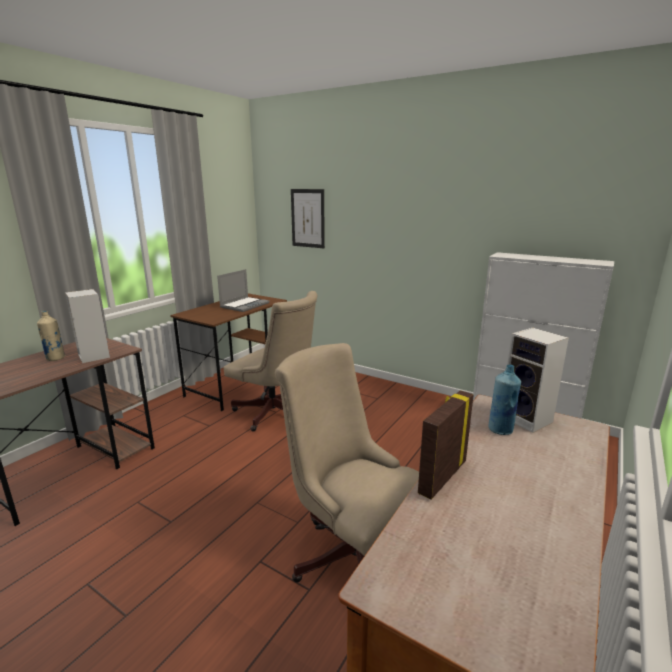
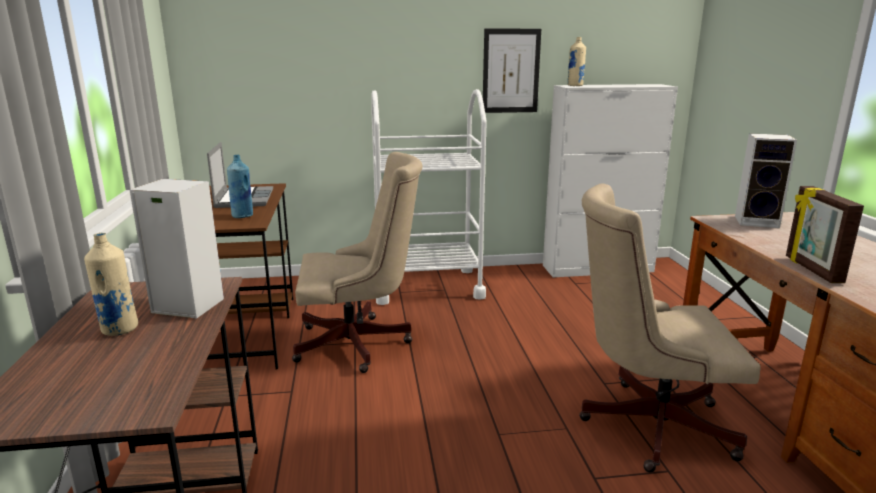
camera: 40 degrees left, 0 degrees up
picture [291,189,325,248] -> picture moved to [483,29,541,113]
blue bottle [488,365,521,435] -> blue bottle moved to [227,155,253,218]
none -> white cart [372,89,487,305]
none -> beige bottle [567,37,586,86]

